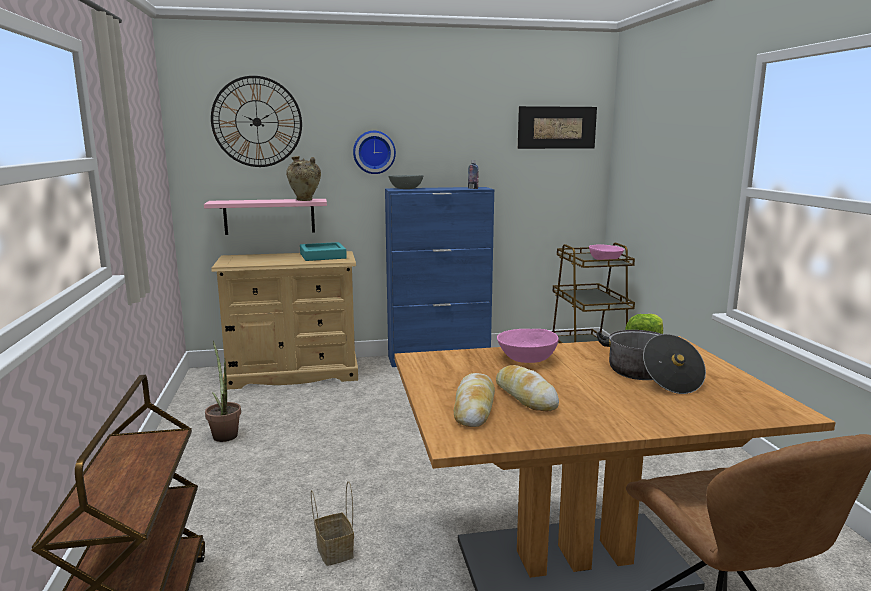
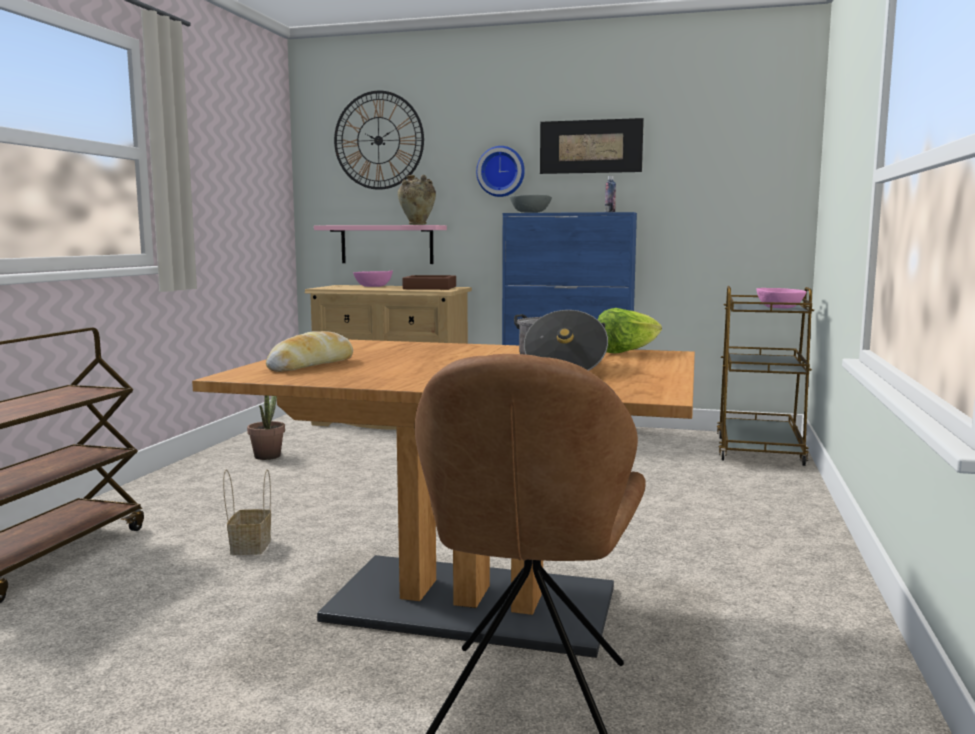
camera: 25 degrees right, 5 degrees down
turquoise tray [300,242,347,261] -> brown tray [402,275,456,290]
bread [496,365,559,411] -> none
pink bowl [497,329,559,363] -> pink bowl moved to [353,270,393,287]
picture [518,106,597,149] -> picture moved to [540,118,644,174]

